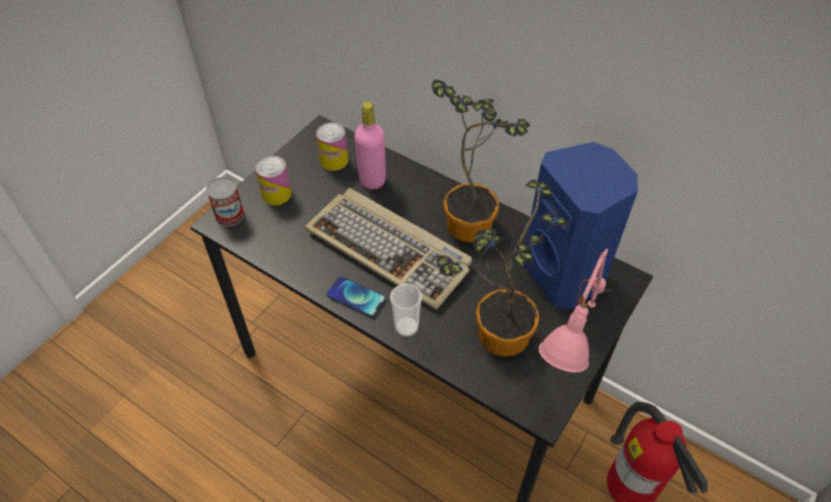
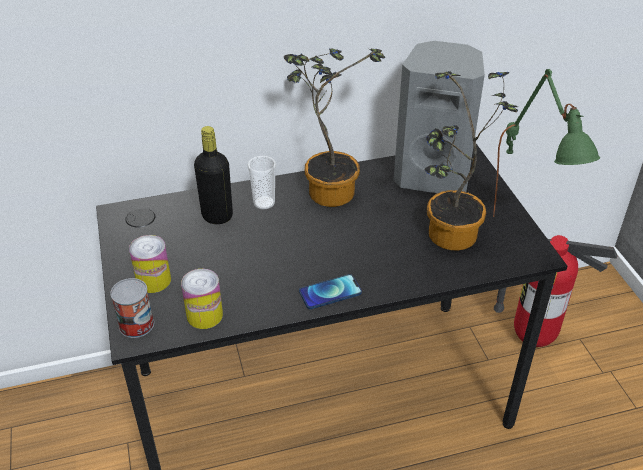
camera: 50 degrees left, 10 degrees down
keyboard [305,188,472,310] -> none
can [316,122,348,171] -> can moved to [181,269,223,329]
pink bottle [354,102,386,189] -> black bottle [194,126,233,224]
cup [390,284,422,337] -> cup moved to [247,156,276,210]
blue speaker [525,142,638,310] -> grey speaker [394,41,485,193]
pink table lamp [539,249,608,372] -> green table lamp [493,69,600,217]

